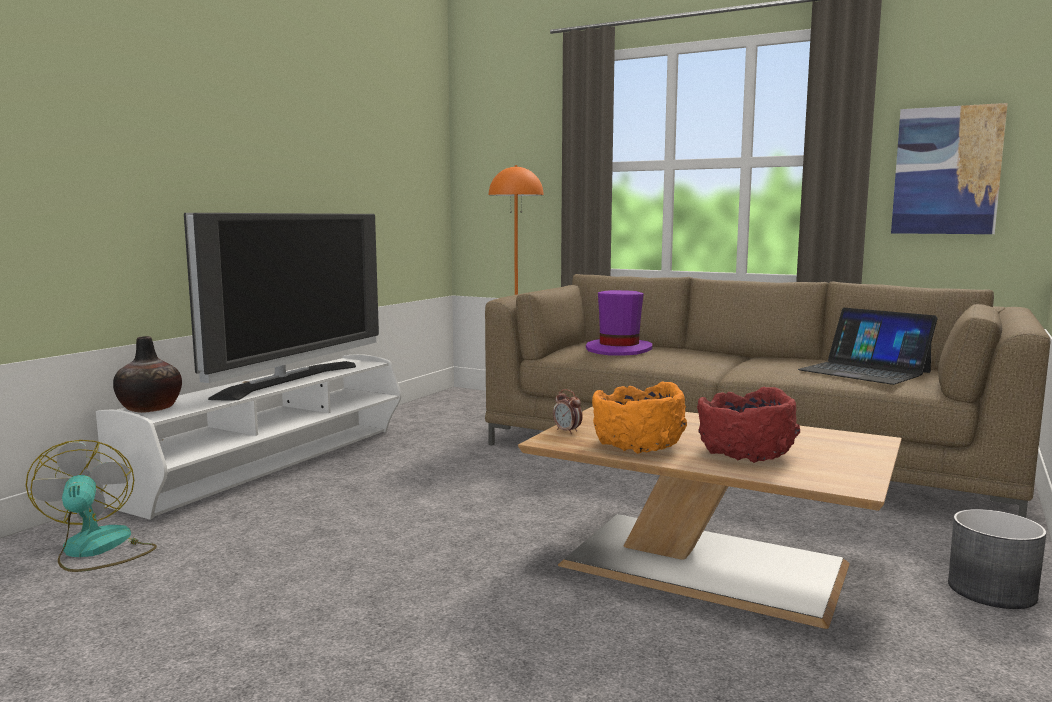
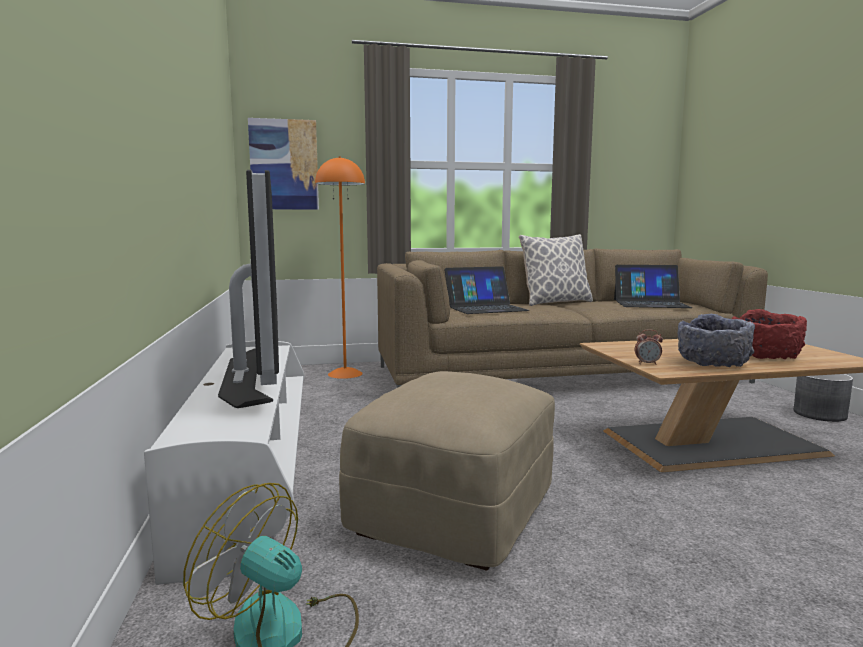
camera: 40 degrees left, 0 degrees up
vase [113,336,182,413] -> none
purple hat [586,290,652,356] -> laptop [444,266,529,314]
orange bowl [592,381,687,454] -> grey bowl [677,314,755,367]
picture [891,103,1008,234] -> picture moved to [248,118,319,210]
none -> beige ottoman [339,371,555,571]
none -> pillow [519,234,593,306]

